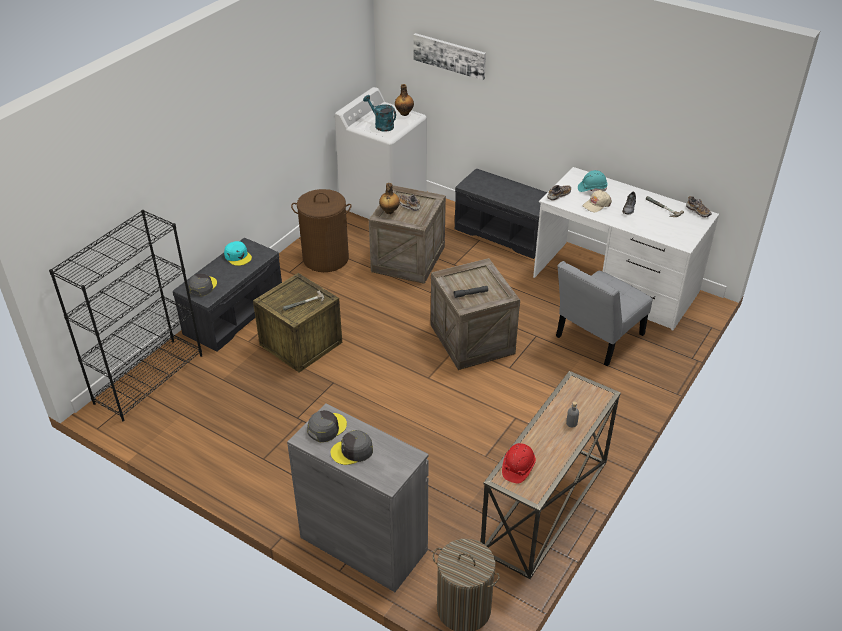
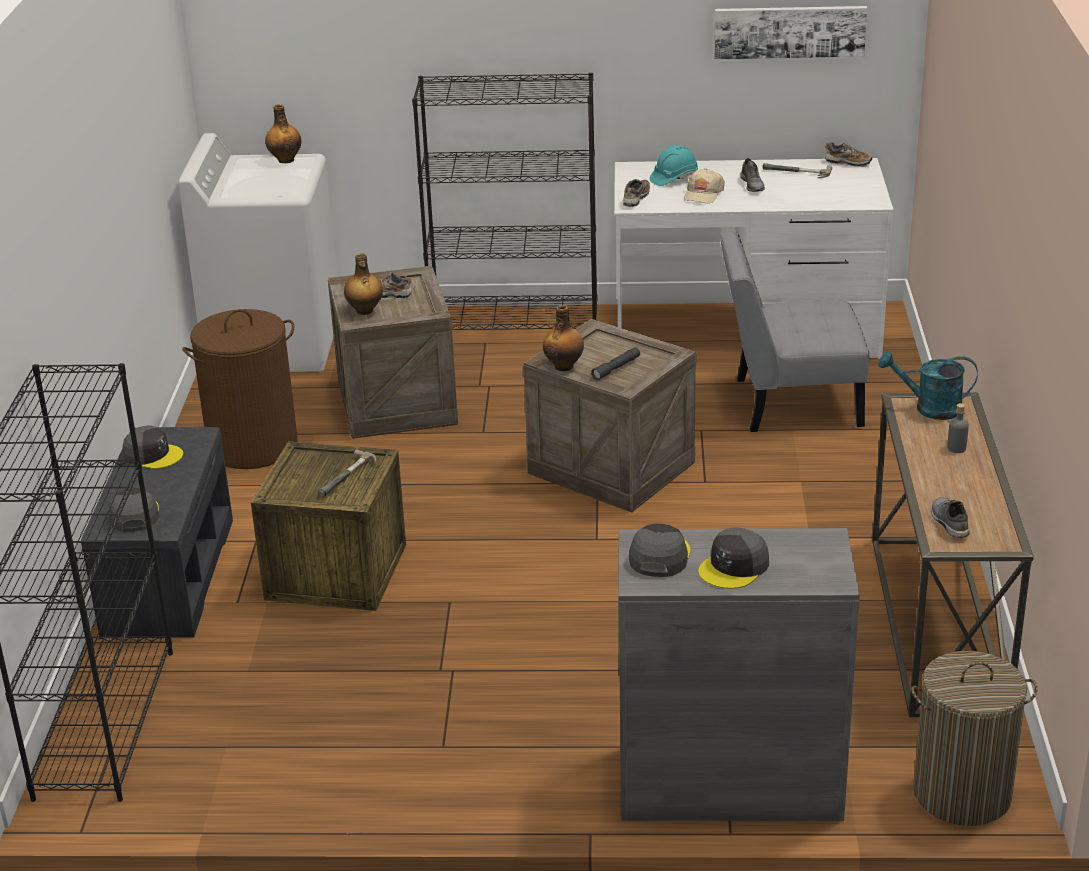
camera: 30 degrees left, 10 degrees down
turquoise cap [224,241,252,266] -> grey cap [122,425,183,469]
turquoise watering can [363,95,396,132] -> turquoise watering can moved to [878,351,978,420]
picture [413,33,486,80] -> picture moved to [714,6,867,59]
grey bench [455,169,547,259] -> black bookcase [412,73,598,330]
red hard hat [502,443,536,483] -> grey shoe [931,497,970,538]
grey chair [556,261,652,366] -> grey chair turned 75 degrees clockwise [720,229,869,432]
none -> bottle [543,305,584,371]

